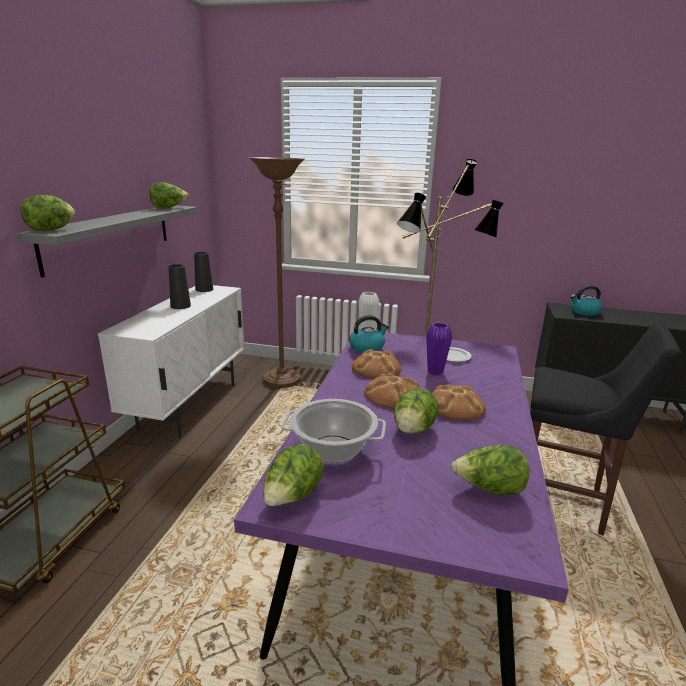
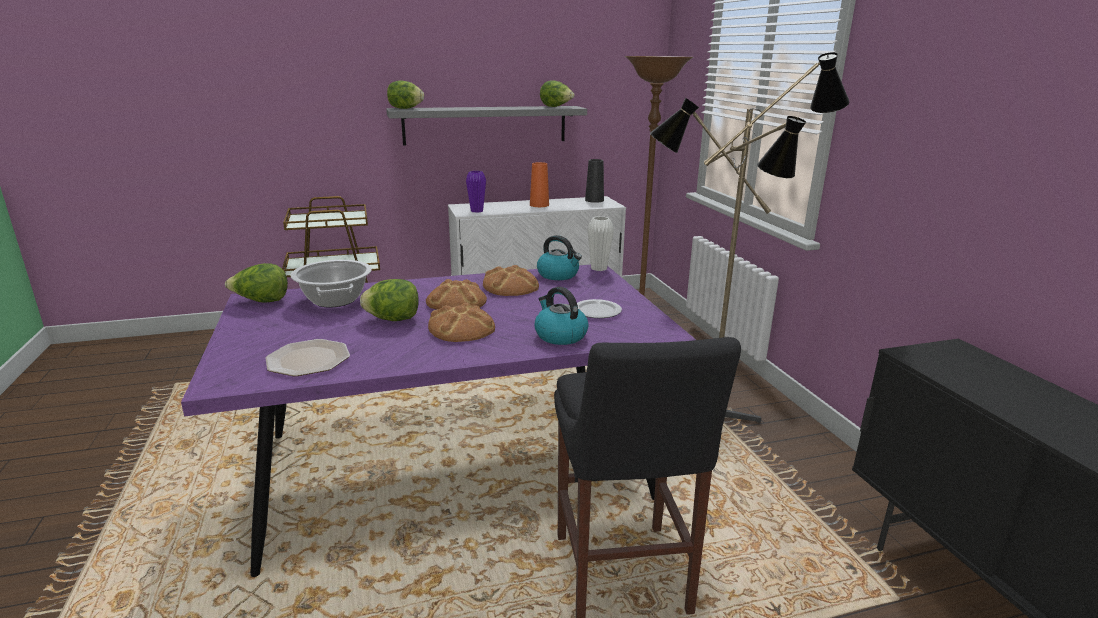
camera: 60 degrees right, 0 degrees up
black vase [168,264,191,309] -> orange vase [530,162,549,207]
purple vase [426,323,452,375] -> purple vase moved to [466,171,486,213]
lettuce [451,445,529,495] -> plate [266,339,350,376]
kettle [570,285,603,316] -> kettle moved to [535,287,588,345]

